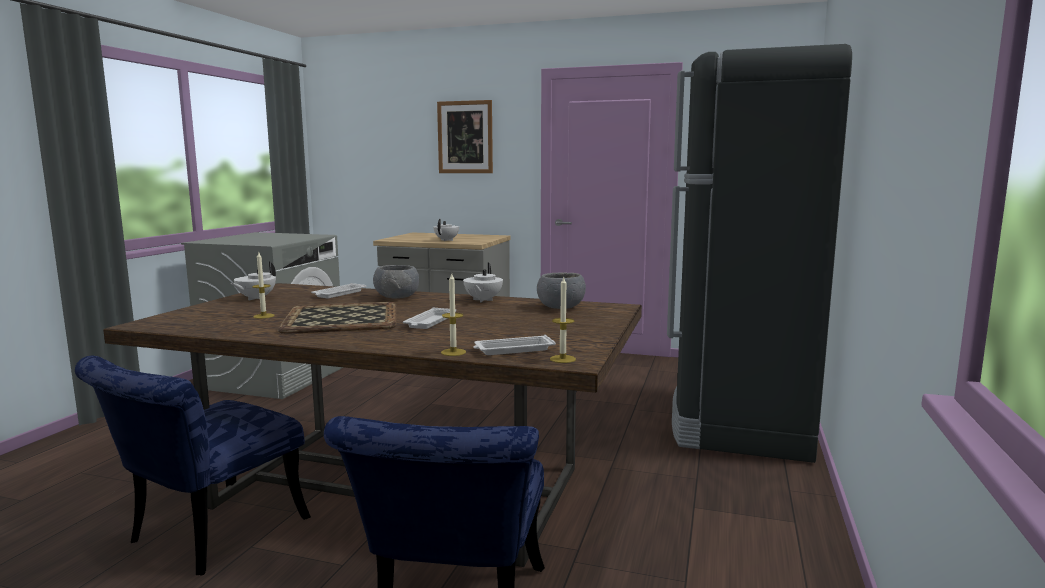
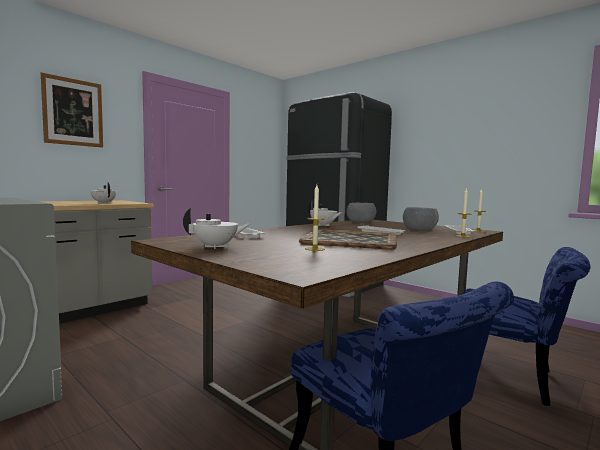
camera: 65 degrees left, 5 degrees down
white teapot [231,262,276,301] -> white teapot turned 60 degrees counterclockwise [183,208,250,249]
grey bowl [373,265,419,298] -> grey bowl moved to [403,207,439,231]

